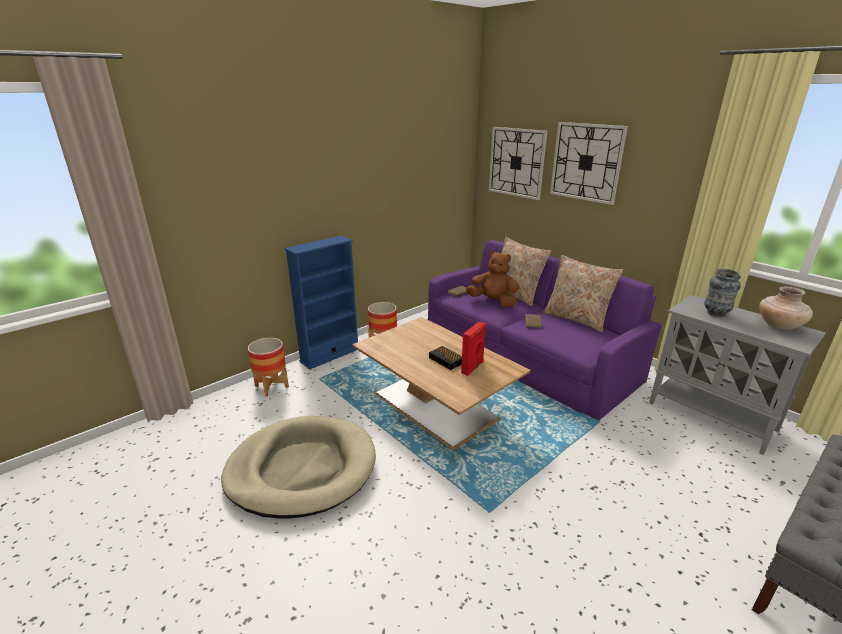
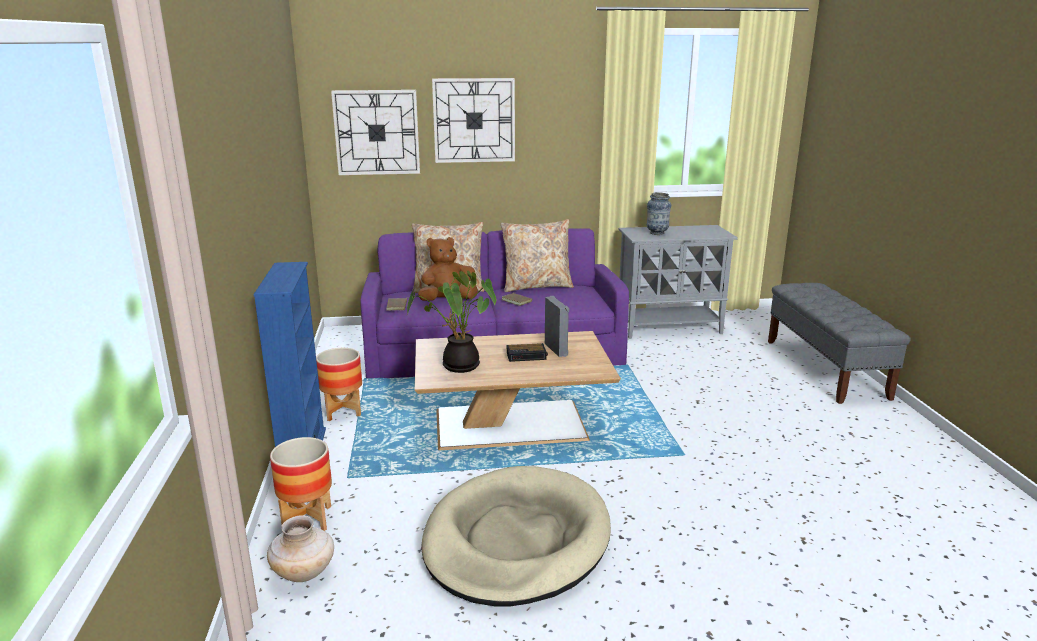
camera: 55 degrees left, 5 degrees down
red speaker [461,322,486,376] -> grey speaker [545,296,569,357]
beige vase [759,287,813,330] -> beige vase moved to [267,515,334,582]
none -> potted plant [407,271,496,373]

